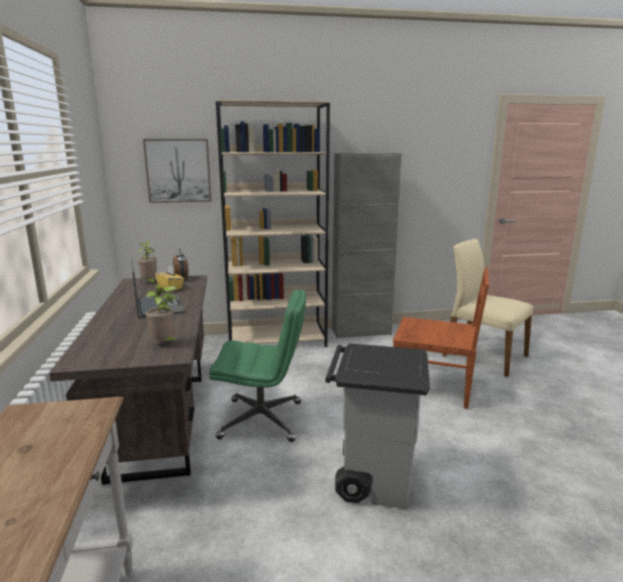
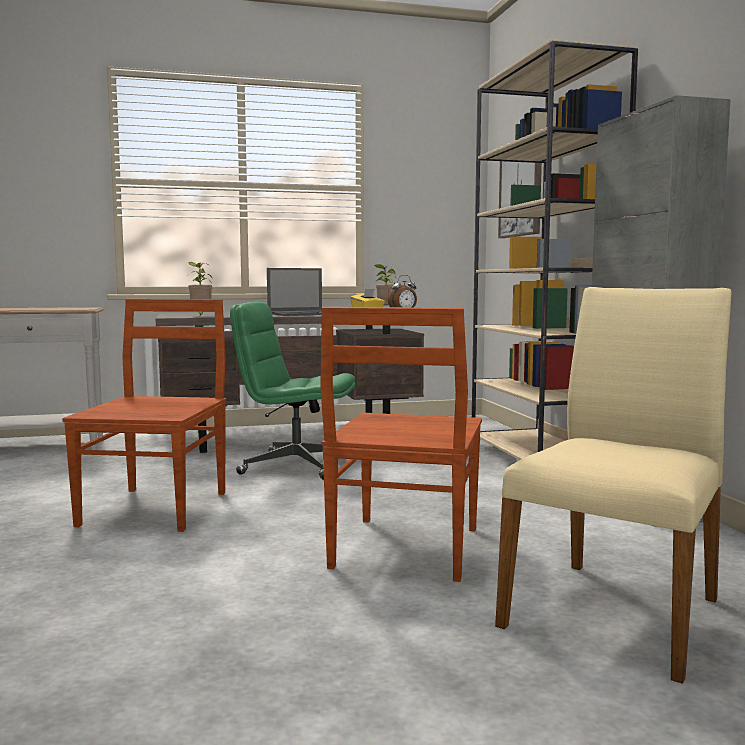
camera: 85 degrees right, 10 degrees down
green office chair [209,289,306,442] -> green office chair turned 105 degrees clockwise [230,302,355,480]
grey trash can [326,343,430,509] -> brown chair [62,299,226,532]

